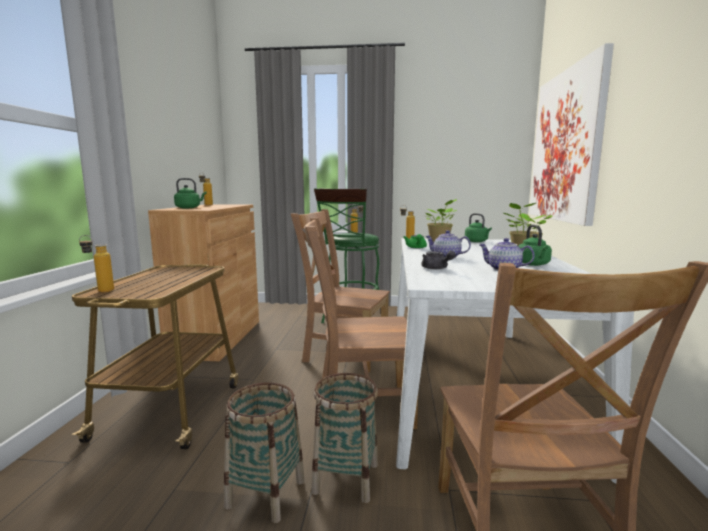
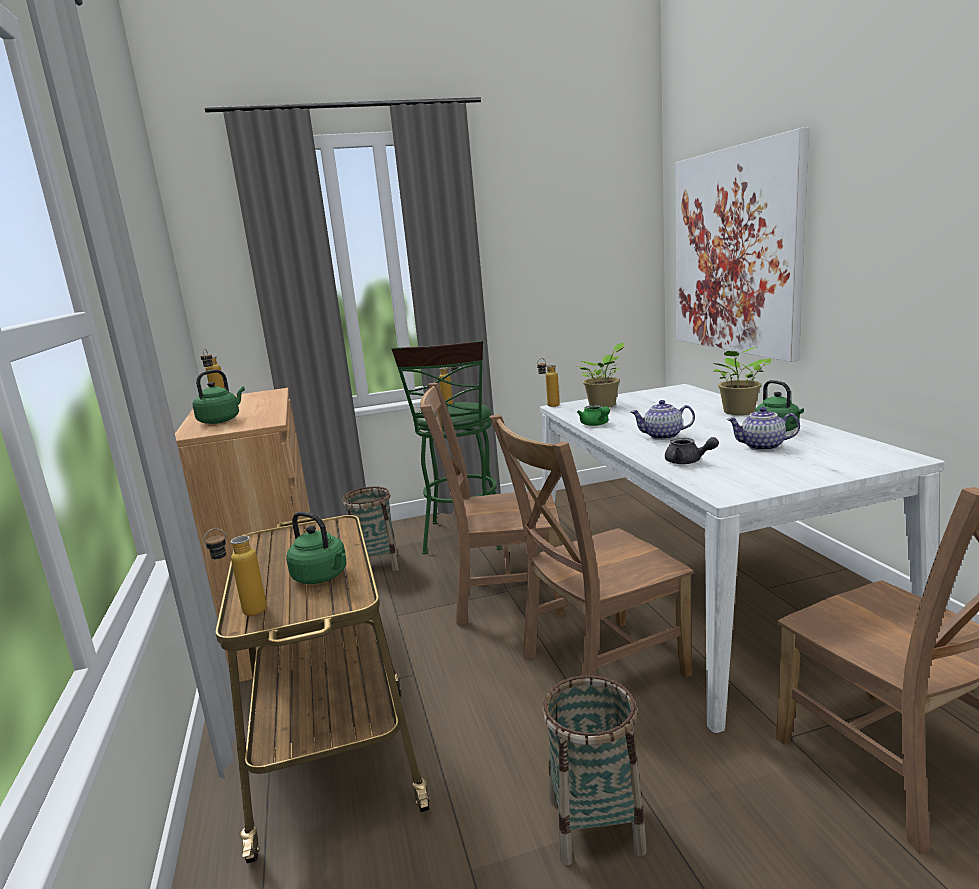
camera: 20 degrees left, 5 degrees up
basket [311,373,378,503] -> basket moved to [342,487,399,571]
green kettle [465,213,492,242] -> green kettle moved to [286,511,346,584]

